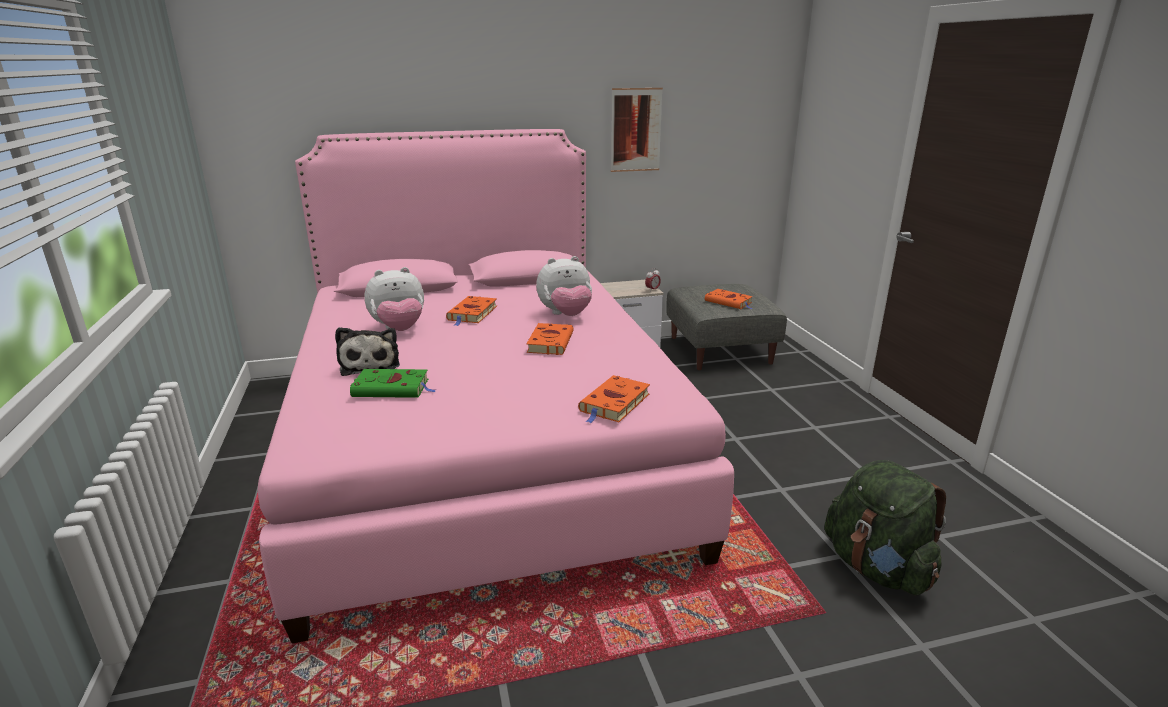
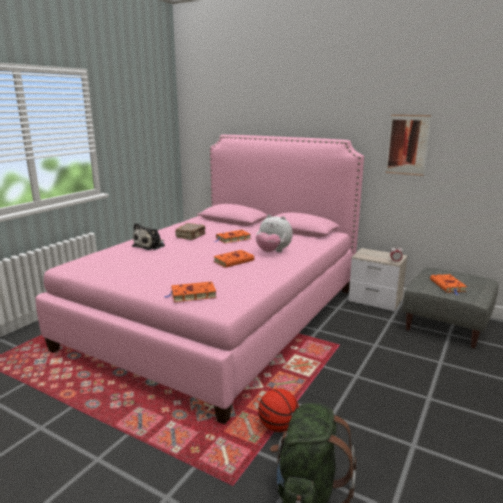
camera: 45 degrees right, 5 degrees down
green book [350,369,435,398] -> none
plush toy [364,267,424,331] -> brown book [175,223,206,240]
none -> basketball [258,388,299,432]

